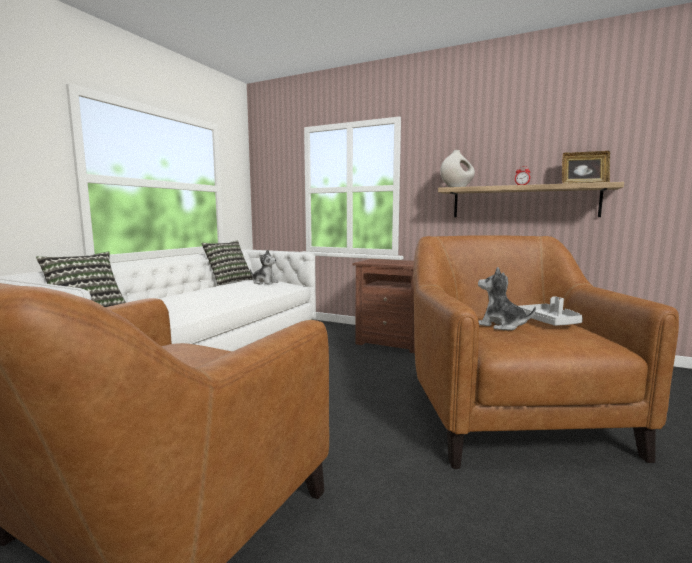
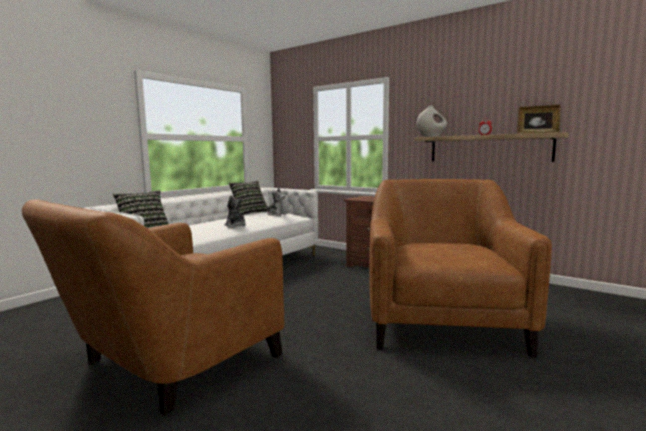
camera: 10 degrees right, 0 degrees up
plush toy [478,267,536,330] -> plush toy moved to [224,195,246,228]
grey tray [519,296,583,326] -> none

